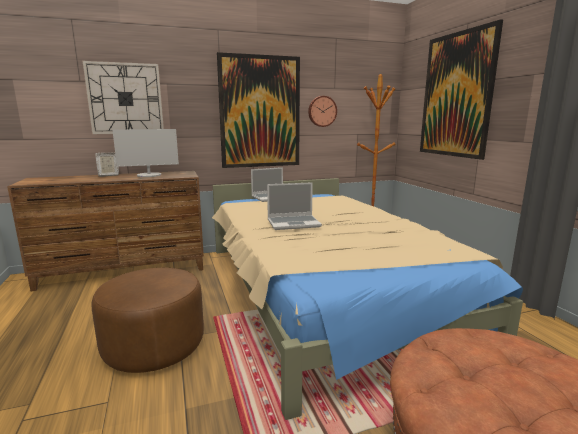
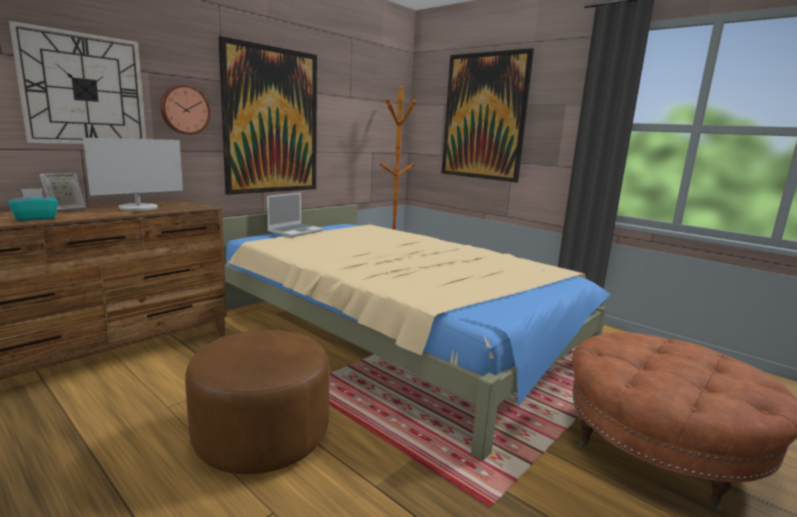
camera: 30 degrees left, 0 degrees up
laptop [267,182,322,230] -> none
wall clock [308,96,337,127] -> wall clock moved to [160,85,211,135]
none -> turquoise tissue box [8,188,58,221]

